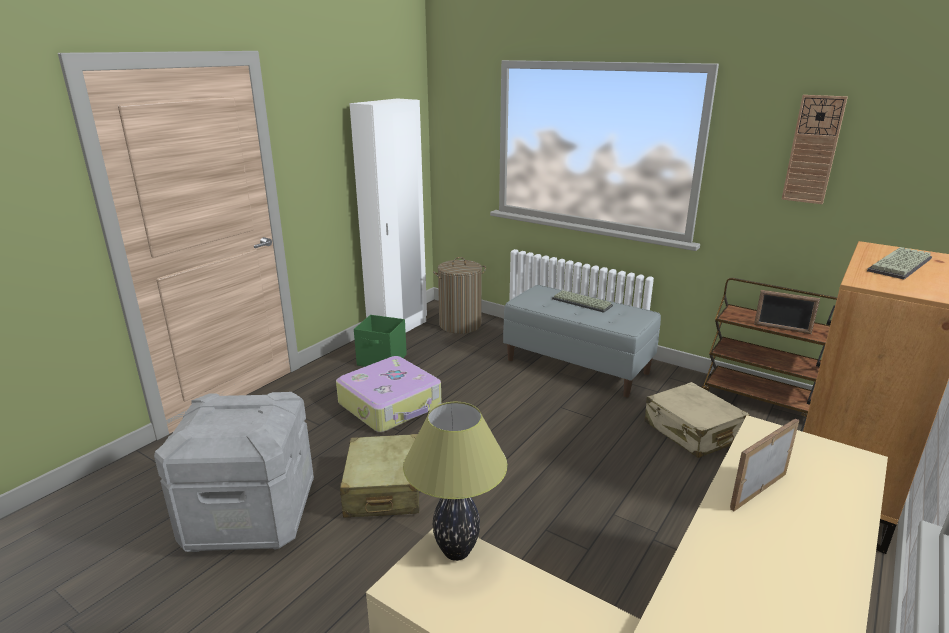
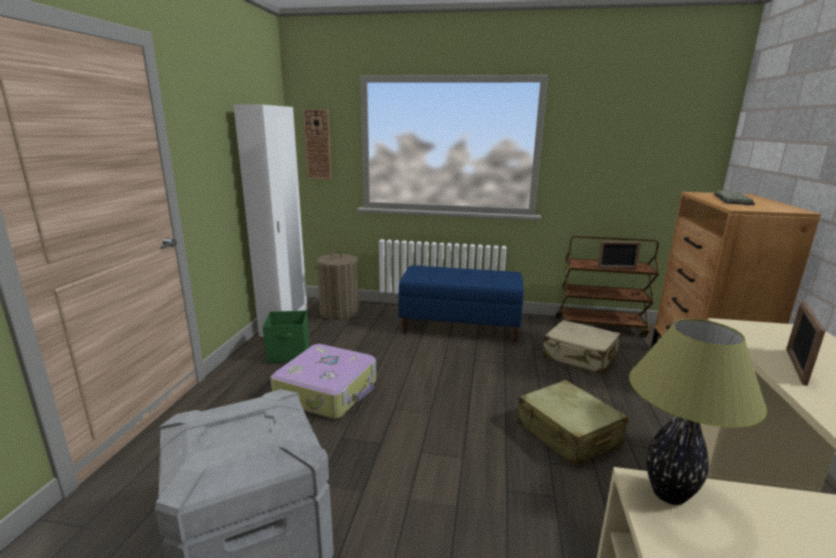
camera: 25 degrees left, 5 degrees down
beige suitcase [340,434,419,518] -> beige suitcase moved to [518,380,628,467]
grey bench [503,285,661,397] -> blue bench [398,265,524,343]
keyboard [552,290,613,313] -> none
wall clock [782,95,848,204] -> wall clock moved to [303,109,332,179]

